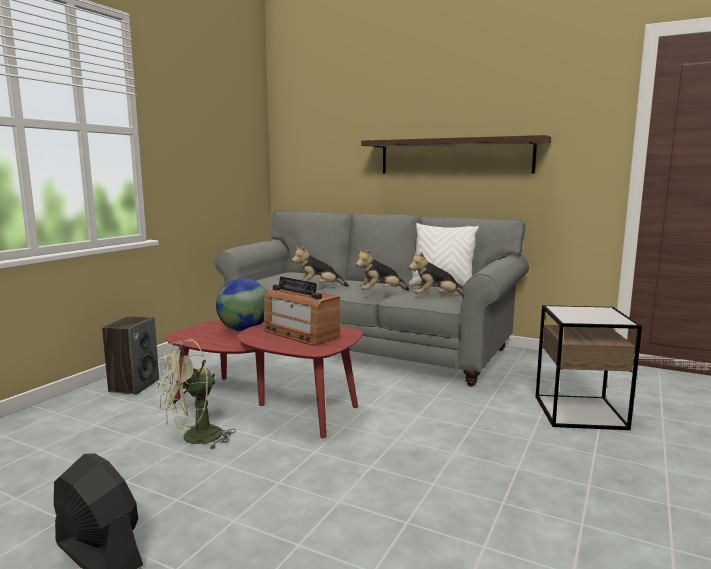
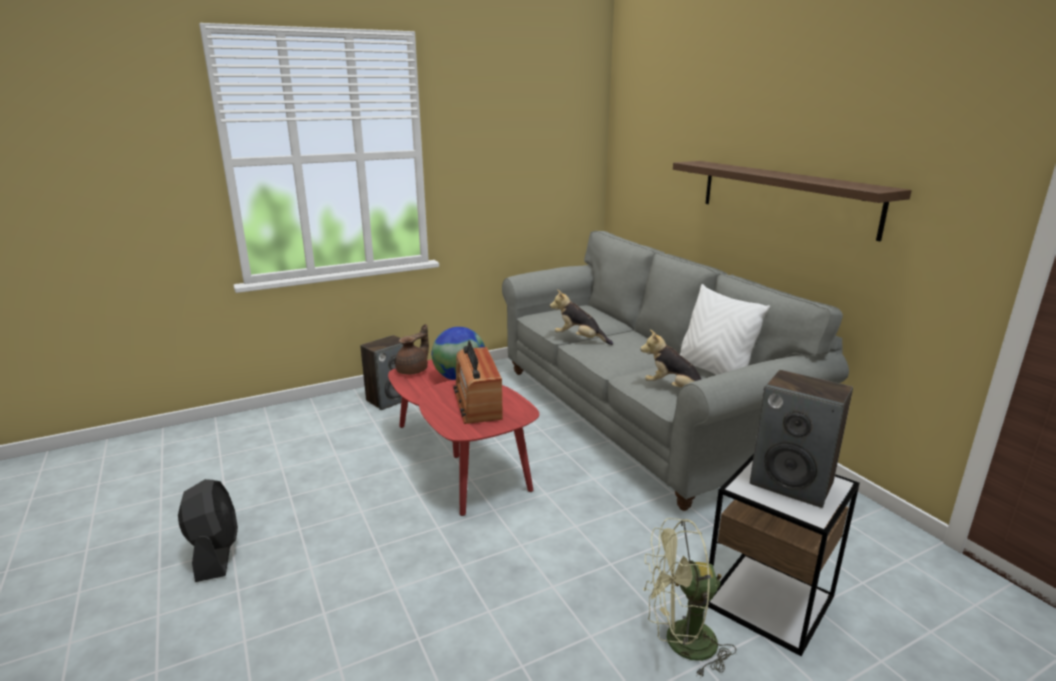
camera: 35 degrees right, 10 degrees up
green fan [156,339,236,450] -> green fan moved to [643,518,736,678]
plush toy [356,249,409,291] -> none
none -> brown teapot [395,324,429,375]
none -> speaker [750,370,853,508]

